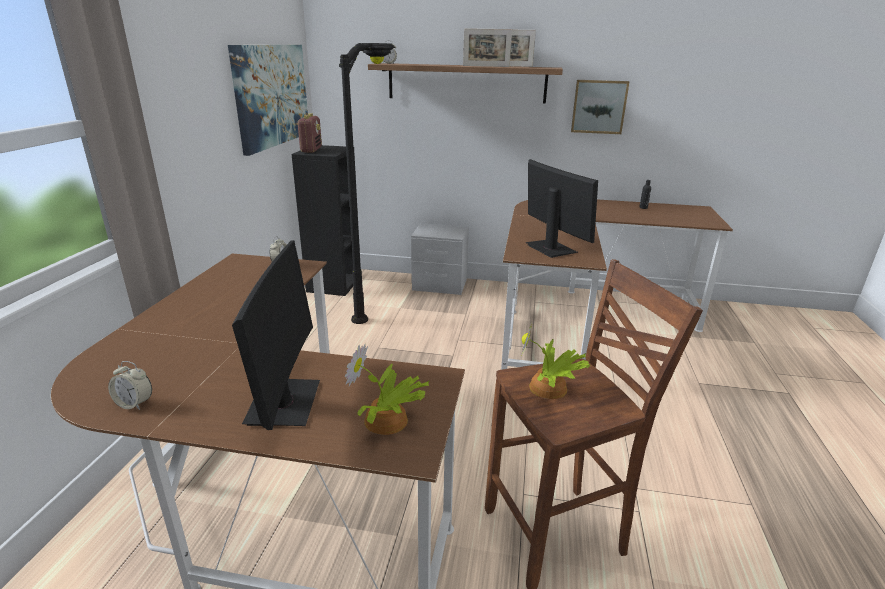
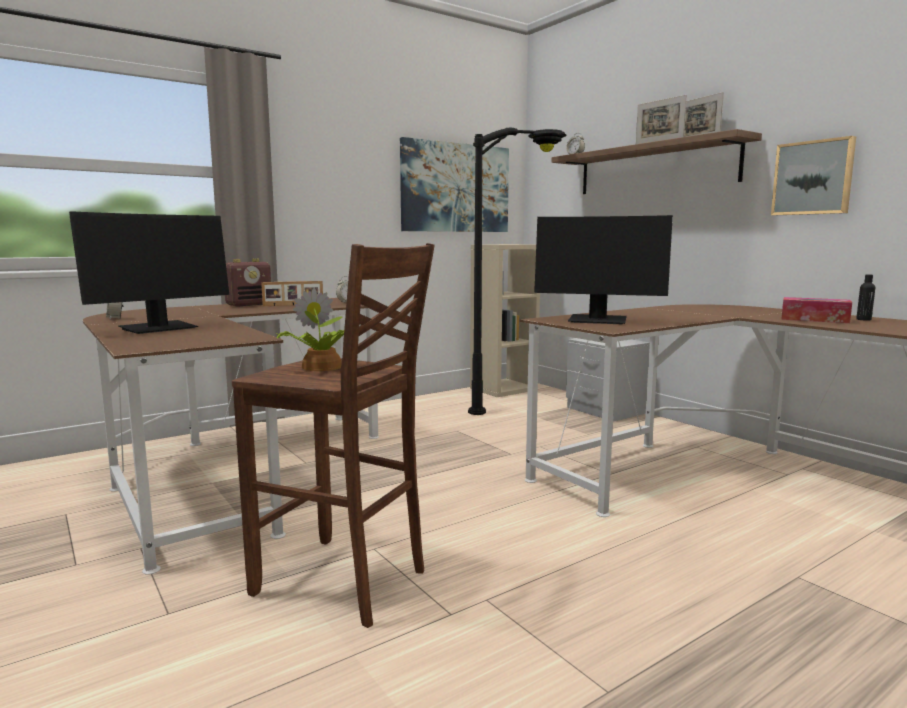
camera: 45 degrees right, 15 degrees down
black bookcase [291,145,361,296] -> beige bookcase [470,244,540,397]
radio [296,114,322,153] -> radio moved to [225,258,271,306]
potted plant [345,343,430,435] -> none
monitor [526,159,598,258] -> monitor turned 90 degrees clockwise [534,215,673,324]
none -> picture frame [261,281,323,306]
none -> tissue box [781,297,852,323]

